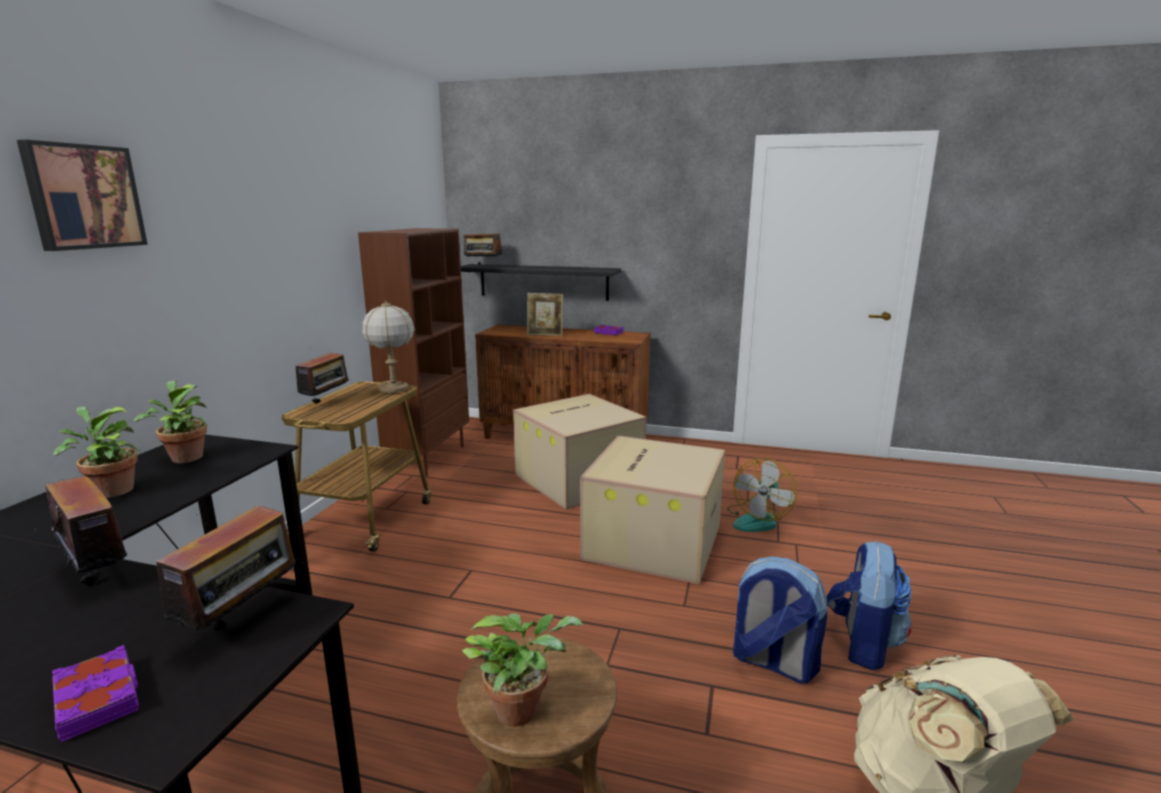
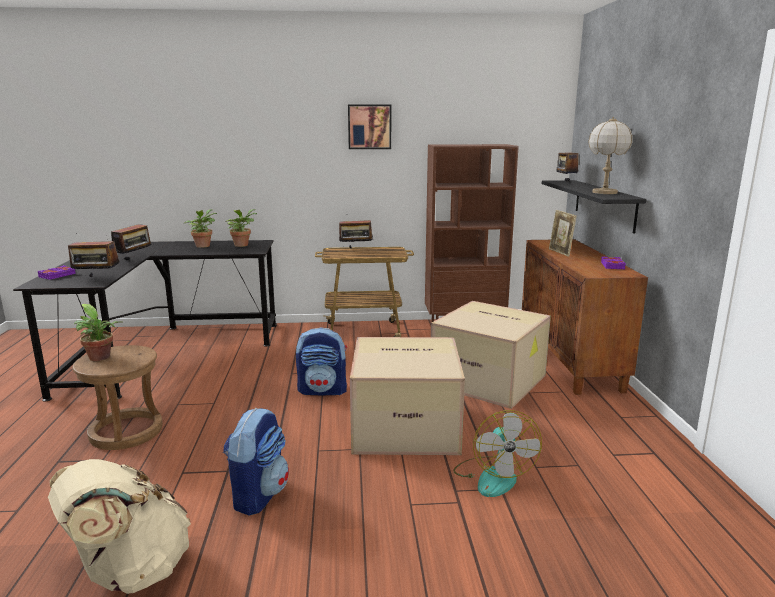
camera: 70 degrees right, 0 degrees up
picture [17,140,148,251] -> picture moved to [348,104,391,149]
table lamp [362,301,414,393] -> table lamp moved to [588,117,633,194]
fan [727,458,797,532] -> fan turned 105 degrees counterclockwise [453,410,542,497]
backpack [827,541,912,670] -> backpack moved to [296,327,347,395]

